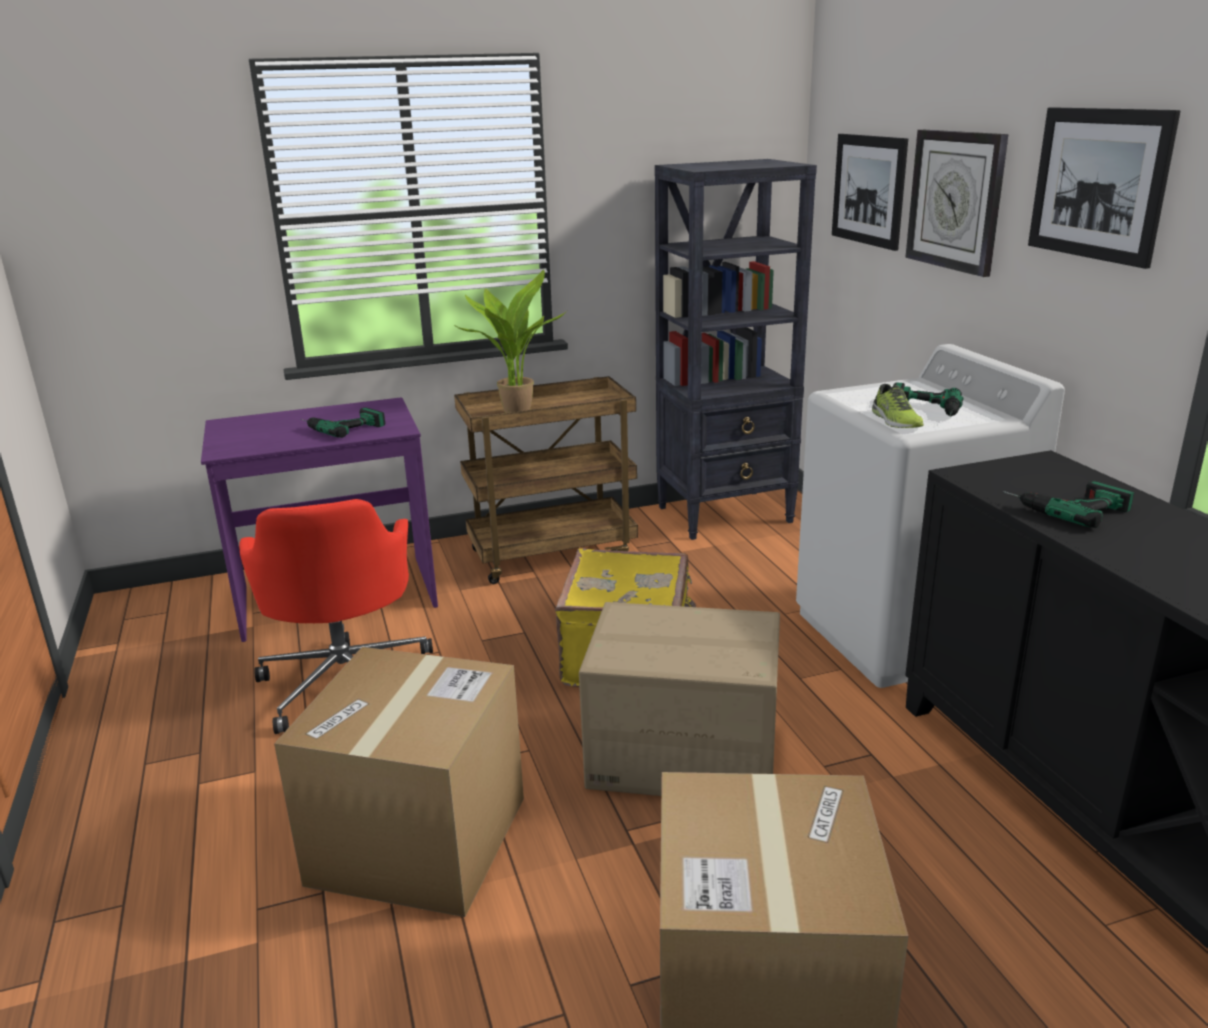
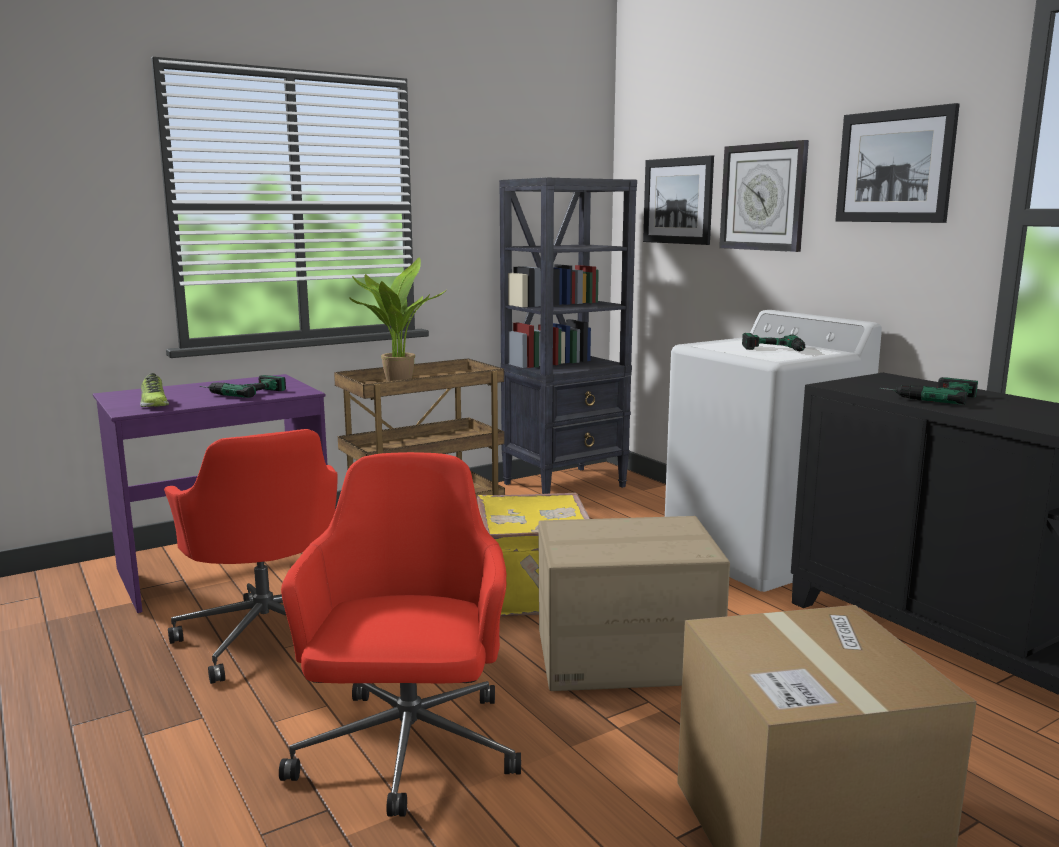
camera: 15 degrees left, 10 degrees down
cardboard box [274,647,524,917] -> red office chair [279,452,521,817]
shoe [872,384,924,428] -> shoe moved to [140,373,169,407]

